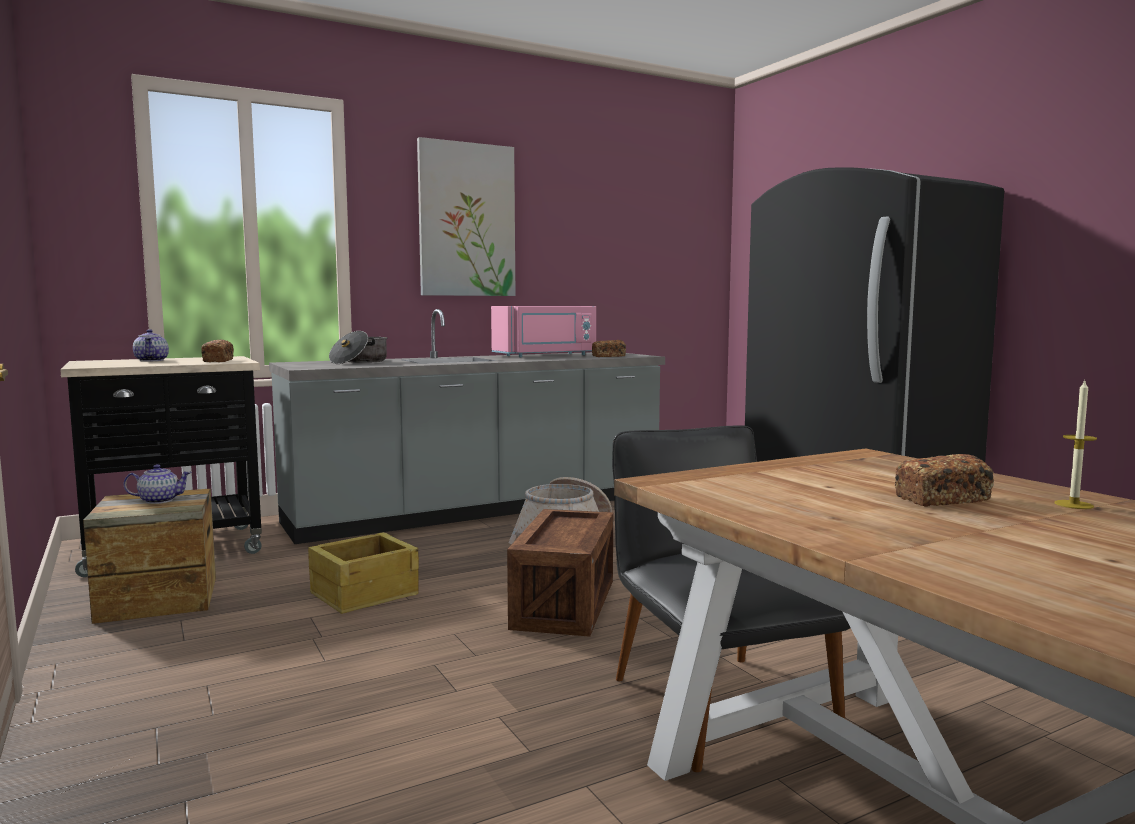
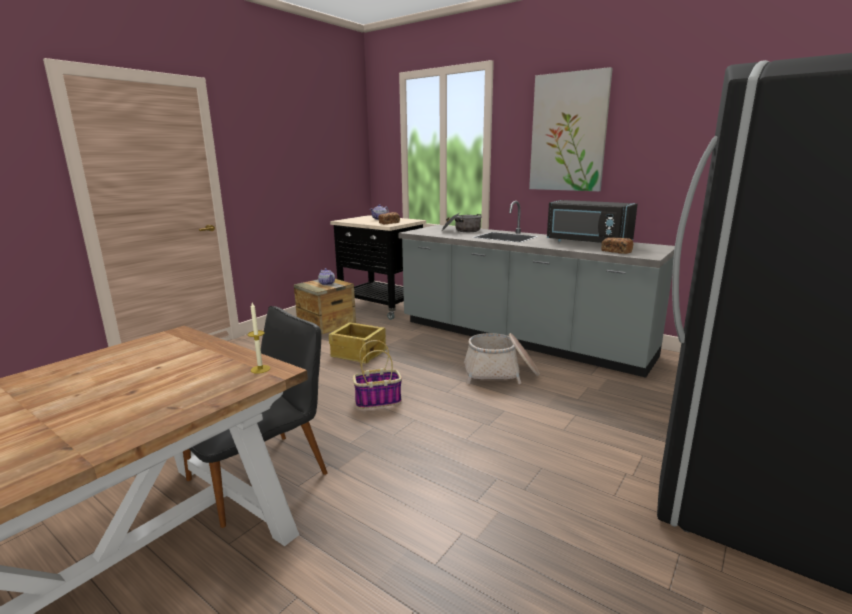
camera: 65 degrees right, 10 degrees up
pink microwave [491,306,596,357] -> black microwave [547,200,638,243]
crate [507,509,613,637] -> basket [353,340,402,409]
bread [895,454,994,507] -> none
candle [1055,380,1097,509] -> candle moved to [247,303,270,374]

